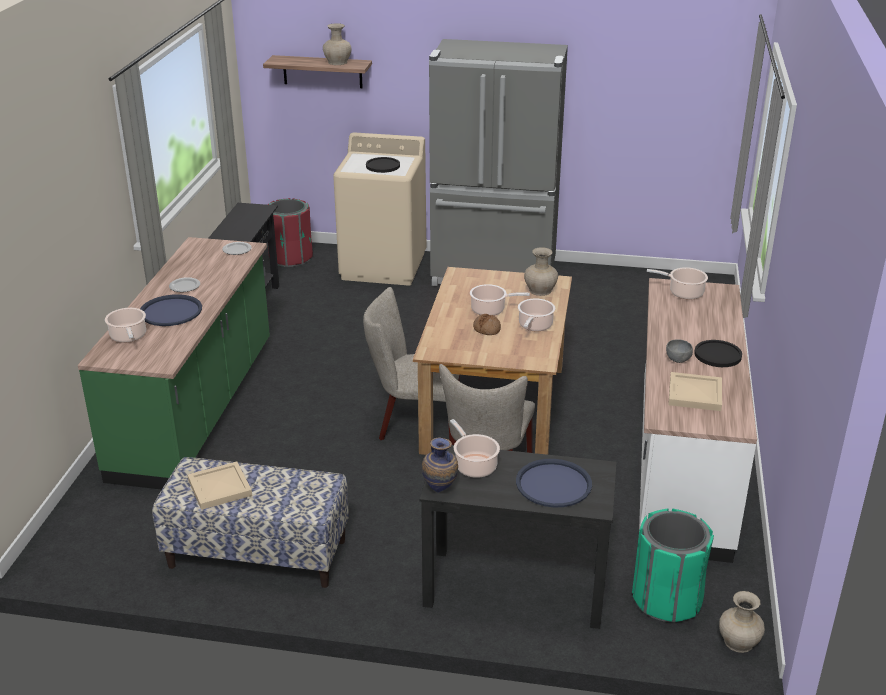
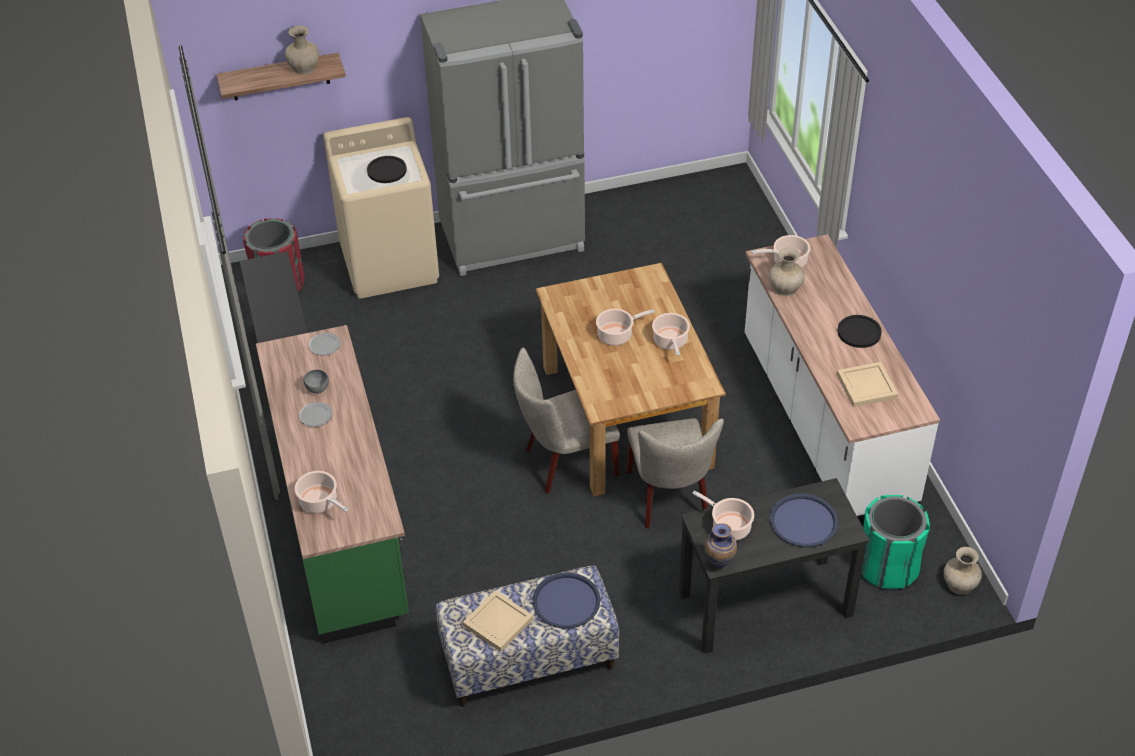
camera: 25 degrees left, 15 degrees up
blue tray [140,294,202,326] -> blue tray moved to [532,573,601,629]
bread [473,314,501,335] -> none
beige vase [524,247,558,296] -> beige vase moved to [769,248,805,296]
grey bowl [666,340,693,363] -> grey bowl moved to [303,369,329,394]

